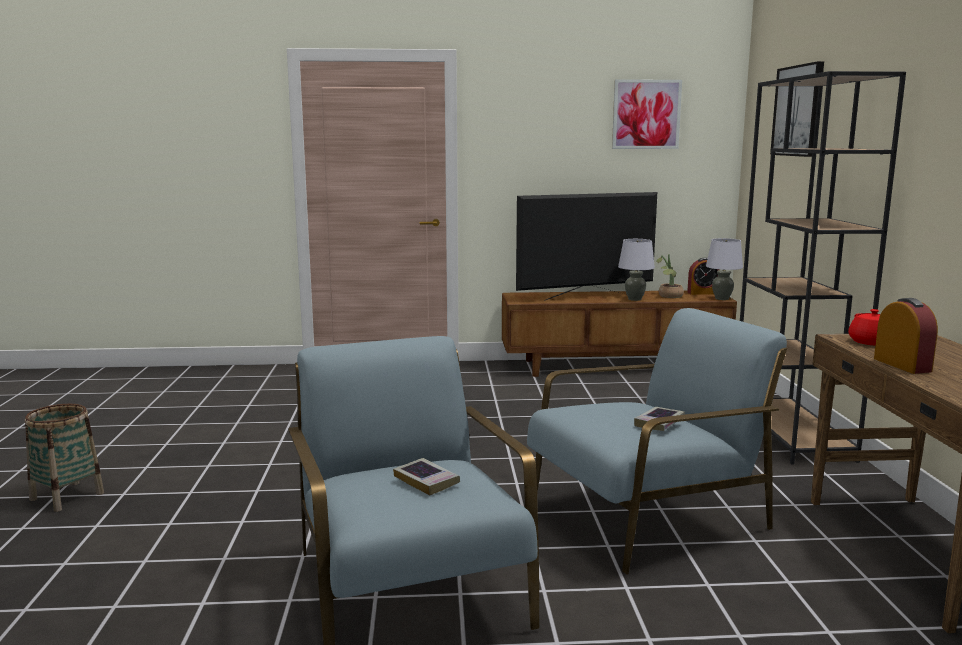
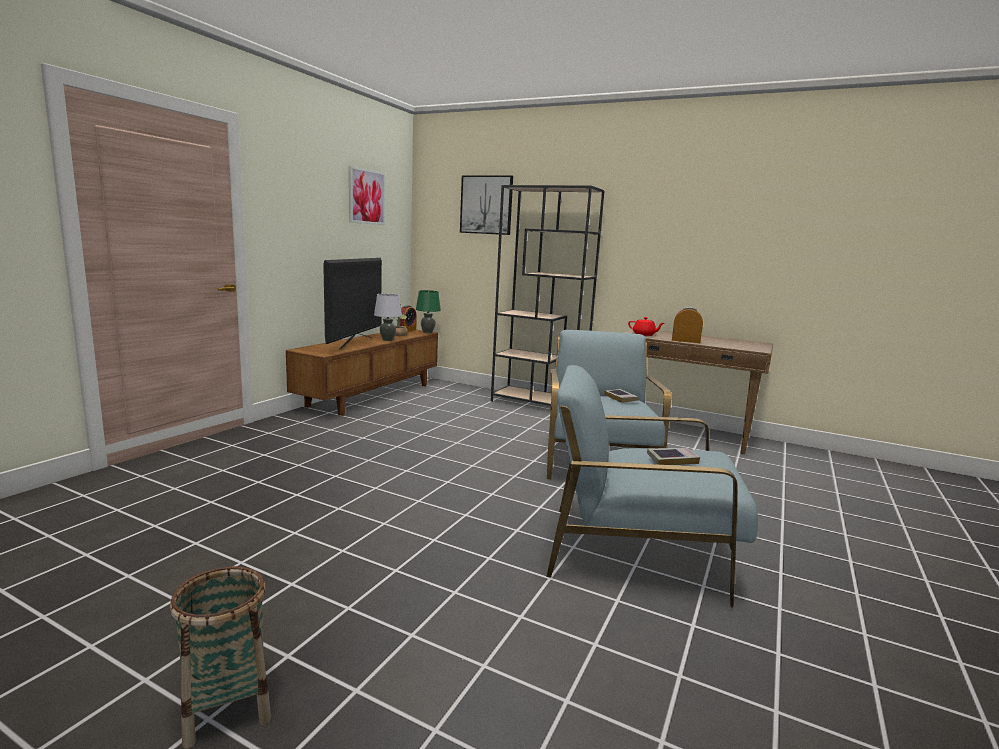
camera: 60 degrees left, 0 degrees up
grey table lamp [706,238,743,300] -> green table lamp [416,290,441,333]

